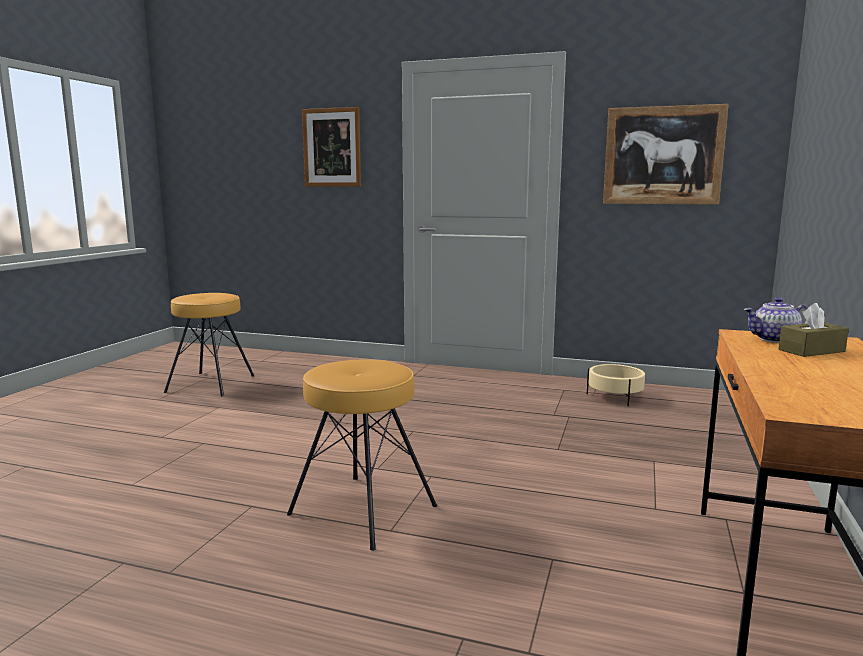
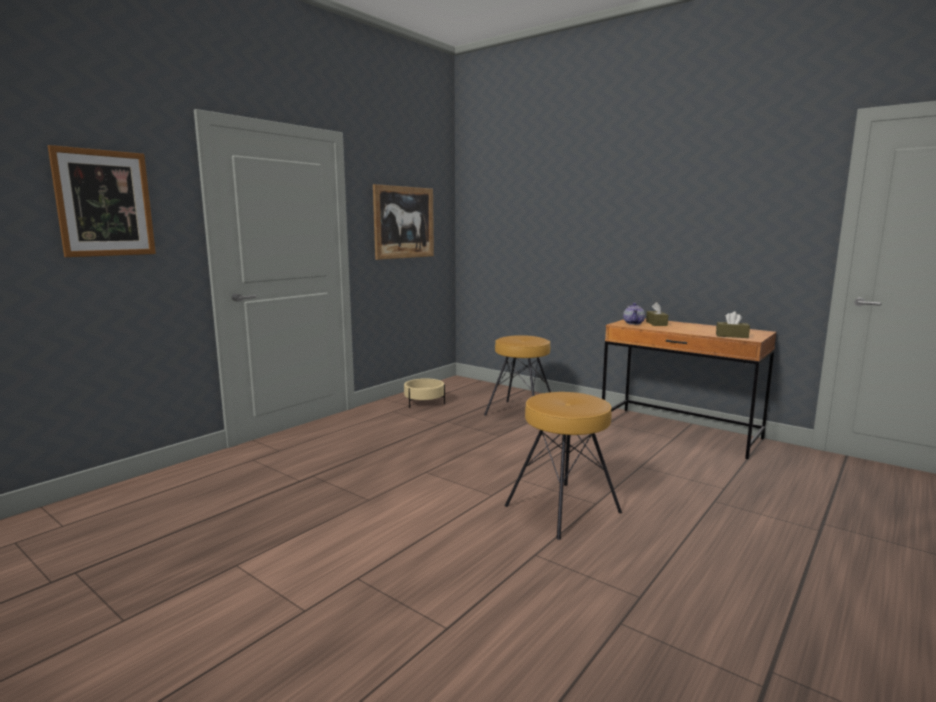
camera: 70 degrees left, 0 degrees up
brown stool [164,293,254,396] -> brown stool moved to [484,335,551,416]
none -> brown tissue box [716,311,750,338]

